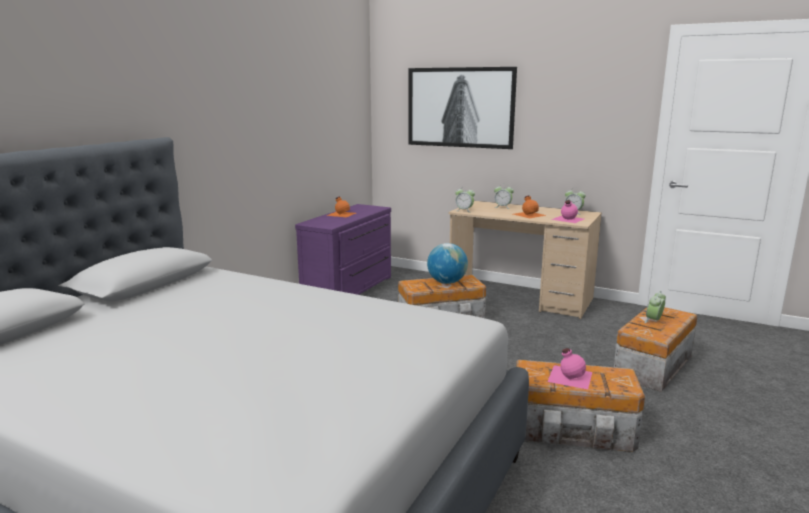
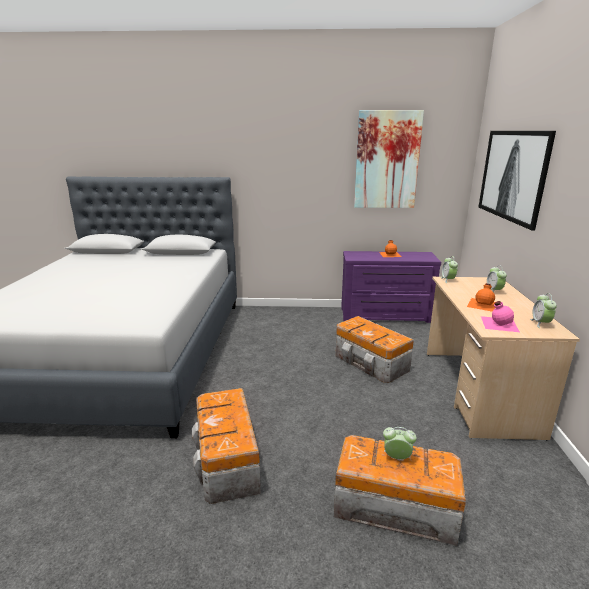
camera: 65 degrees right, 5 degrees up
globe [427,243,468,284] -> none
pink bottle [547,348,592,389] -> none
none -> picture [354,110,424,208]

